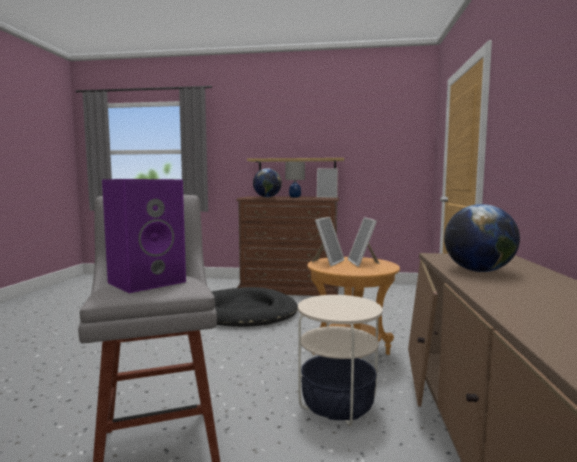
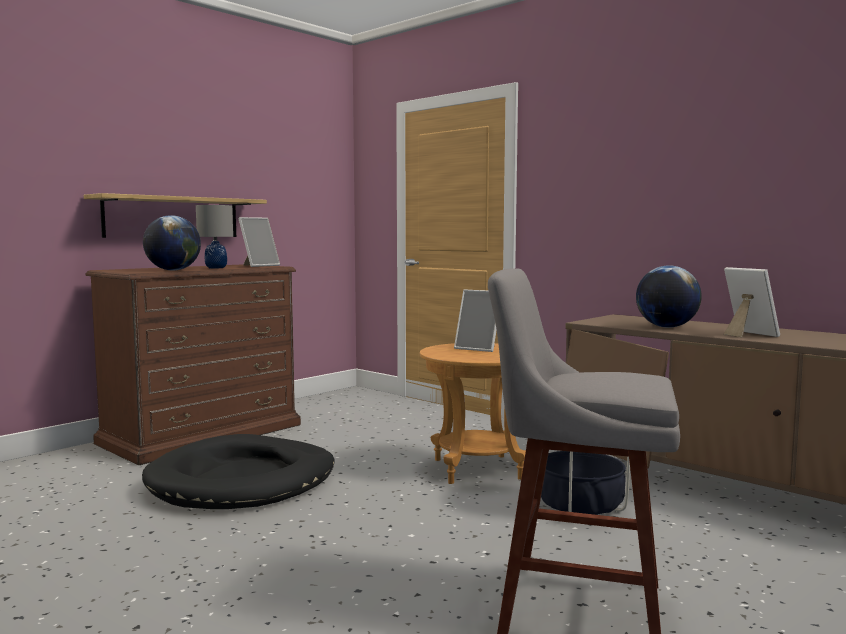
camera: 55 degrees left, 0 degrees up
purple speaker [102,179,186,293] -> none
picture frame [312,217,344,266] -> picture frame moved to [724,267,780,337]

